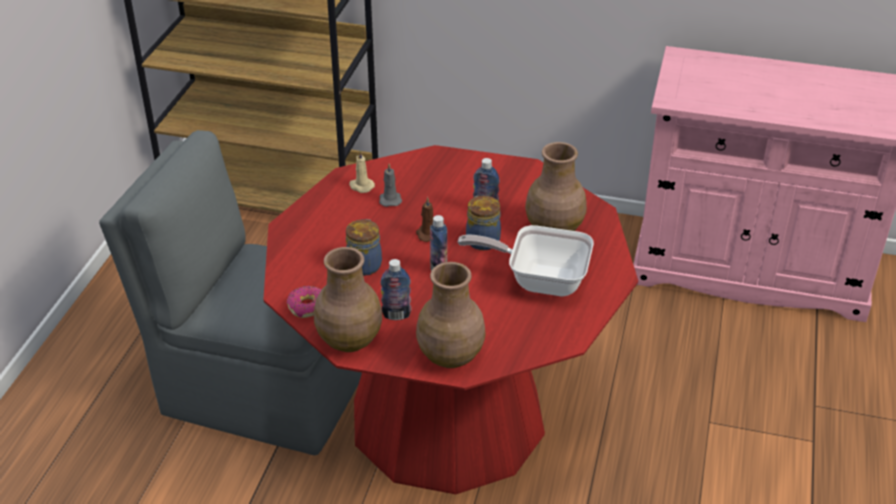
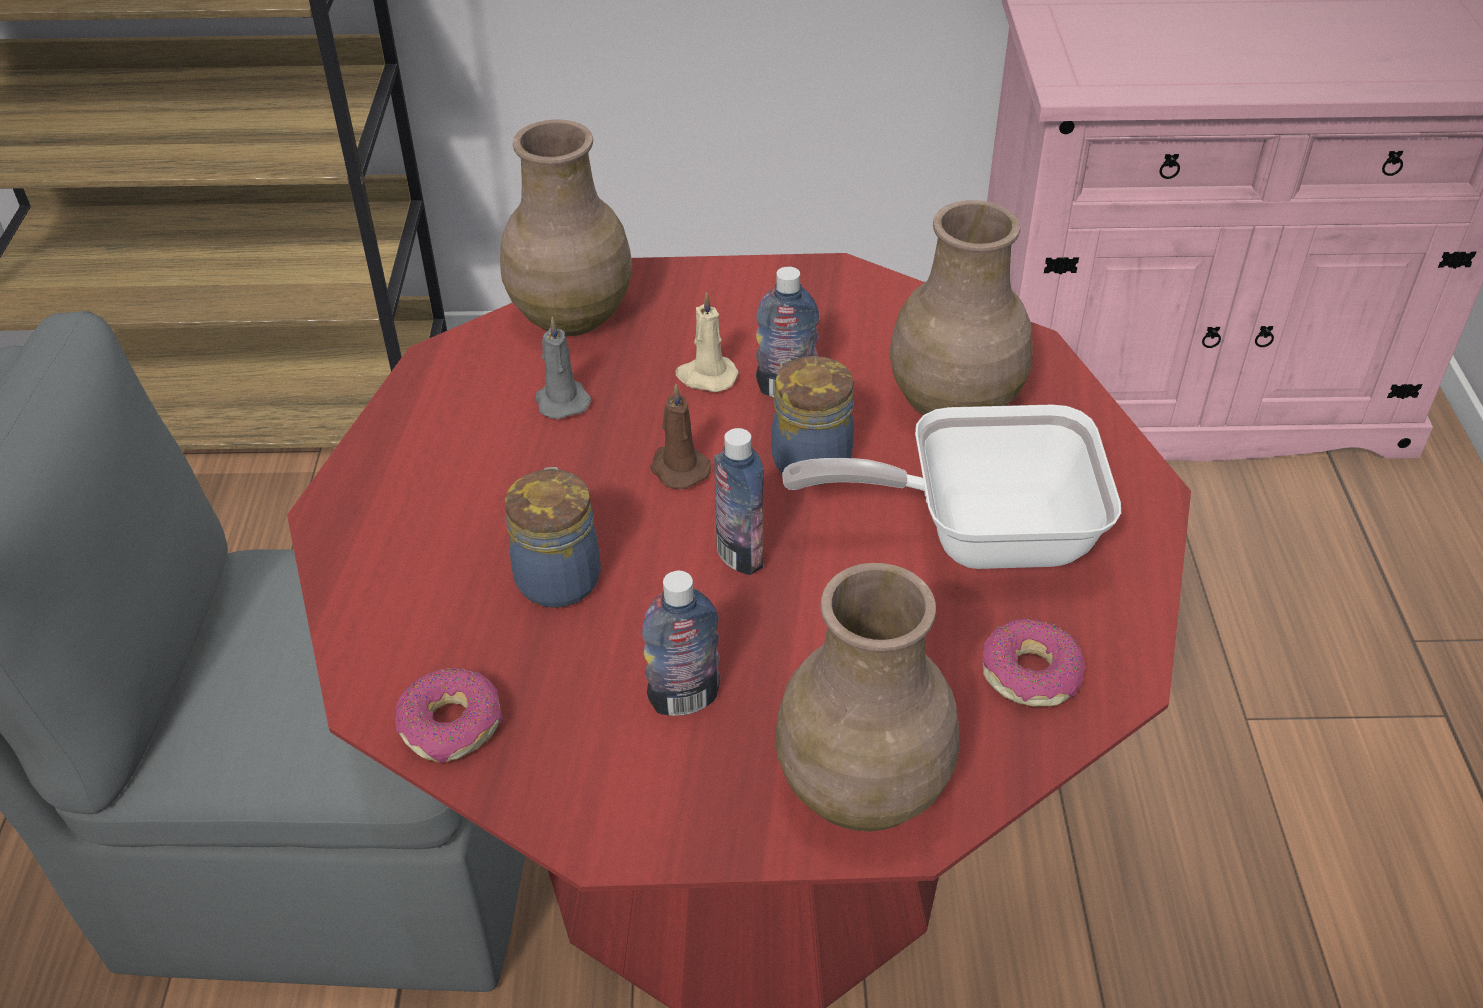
camera: 15 degrees left, 5 degrees up
brown vase [314,247,382,352] -> brown vase moved to [500,120,632,336]
beige candle [349,150,375,193] -> beige candle moved to [676,292,739,392]
none -> donut [982,619,1085,707]

